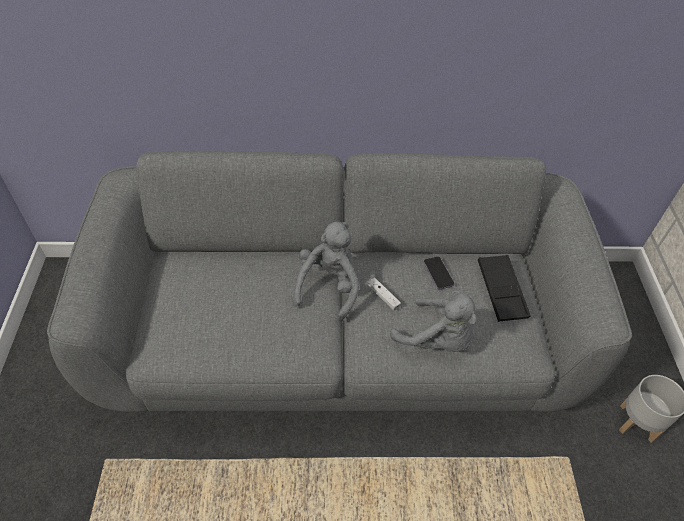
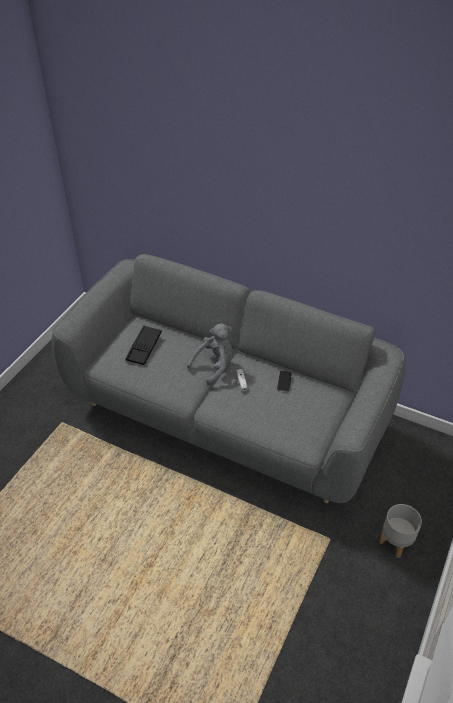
camera: 30 degrees right, 5 degrees down
grey plush toy [390,290,477,352] -> none
black tray [478,255,530,322] -> black tray moved to [126,325,162,365]

